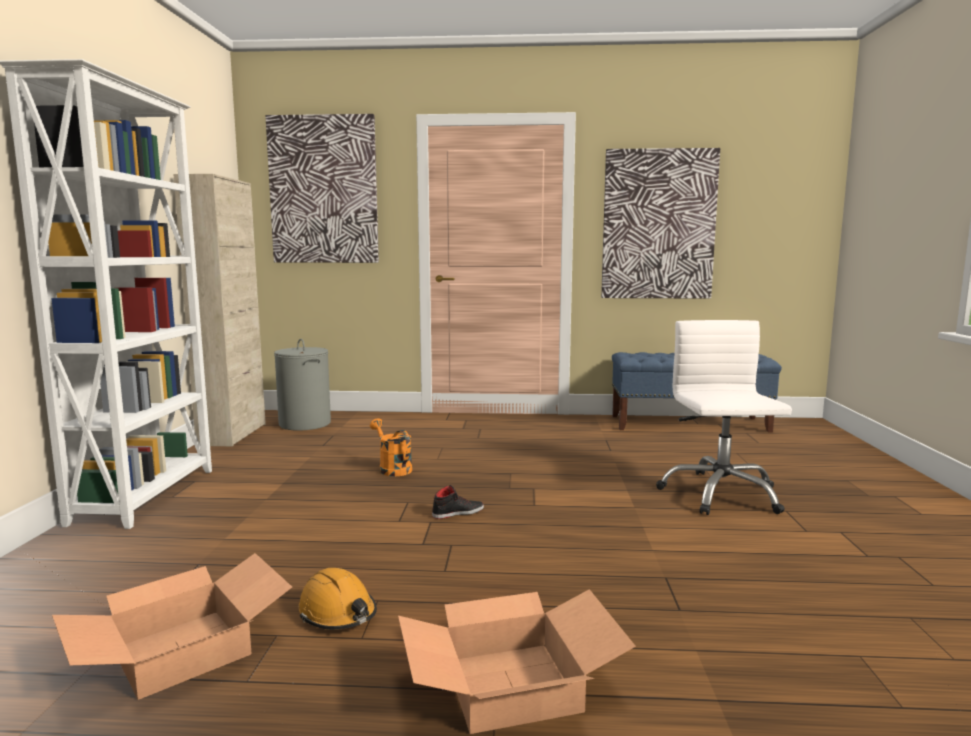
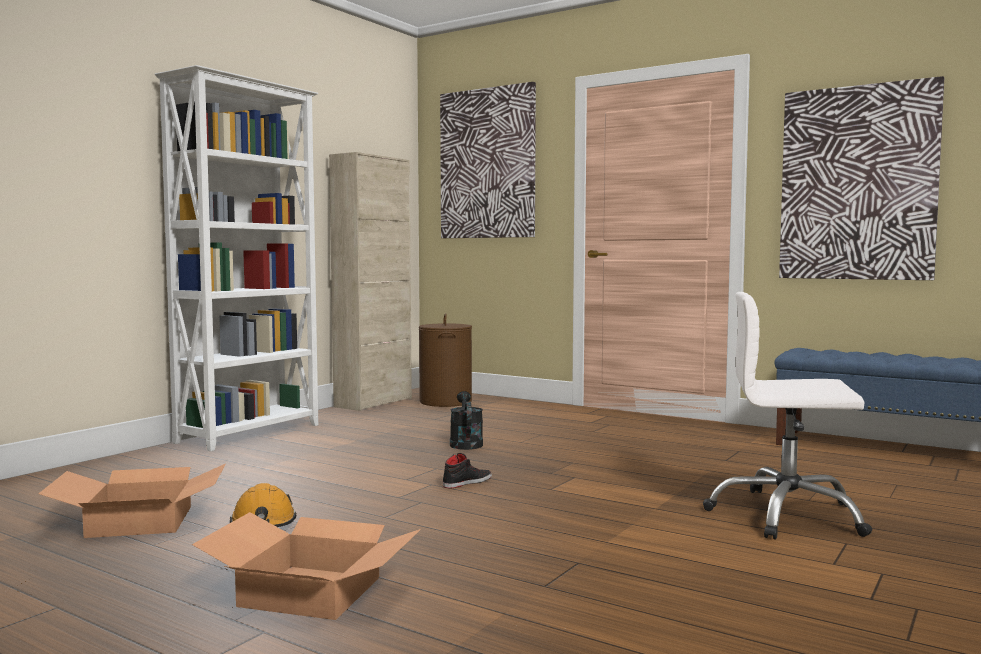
camera: 30 degrees right, 5 degrees down
grey laundry basket [274,339,331,430] -> brown laundry basket [419,313,472,407]
orange watering can [370,418,412,476] -> black watering can [450,391,483,450]
black shoe [432,485,484,519] -> black shoe turned 45 degrees counterclockwise [443,453,492,488]
white office chair [656,320,792,515] -> white office chair turned 105 degrees counterclockwise [703,292,872,540]

